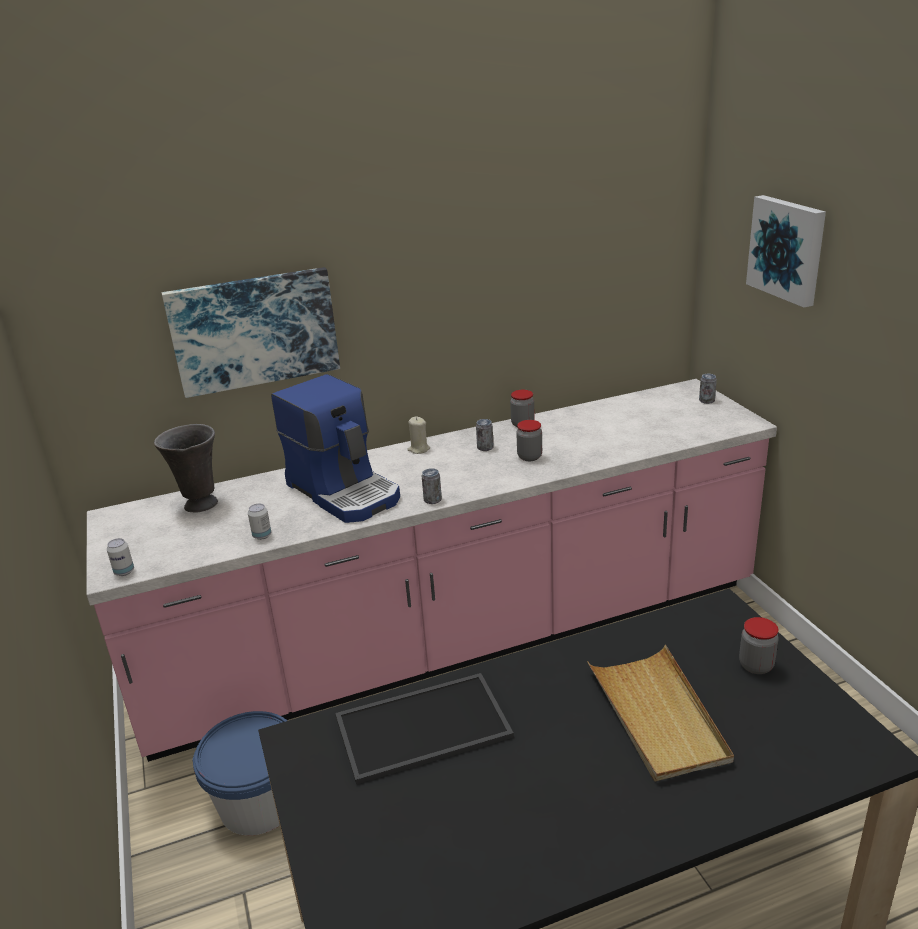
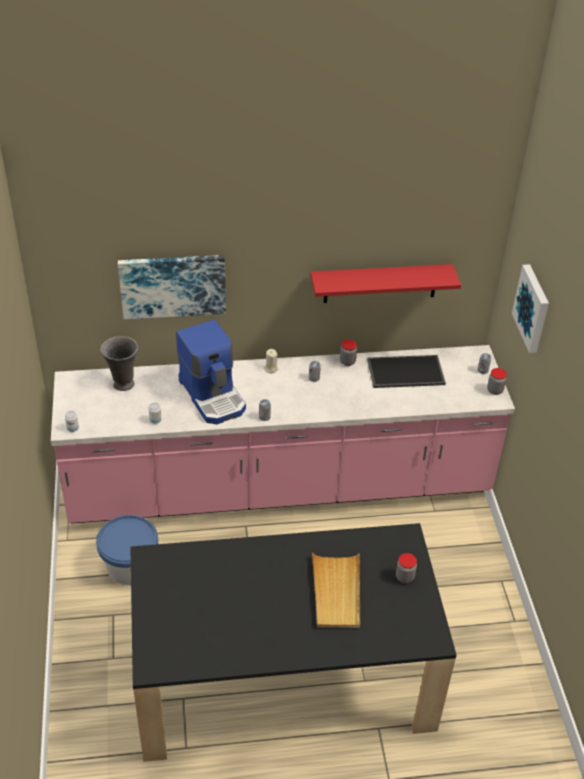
camera: 10 degrees right, 15 degrees up
tray [335,673,514,784] -> tray moved to [367,355,446,388]
jar [516,420,542,461] -> jar moved to [487,368,507,395]
none -> red shelf [310,264,461,303]

